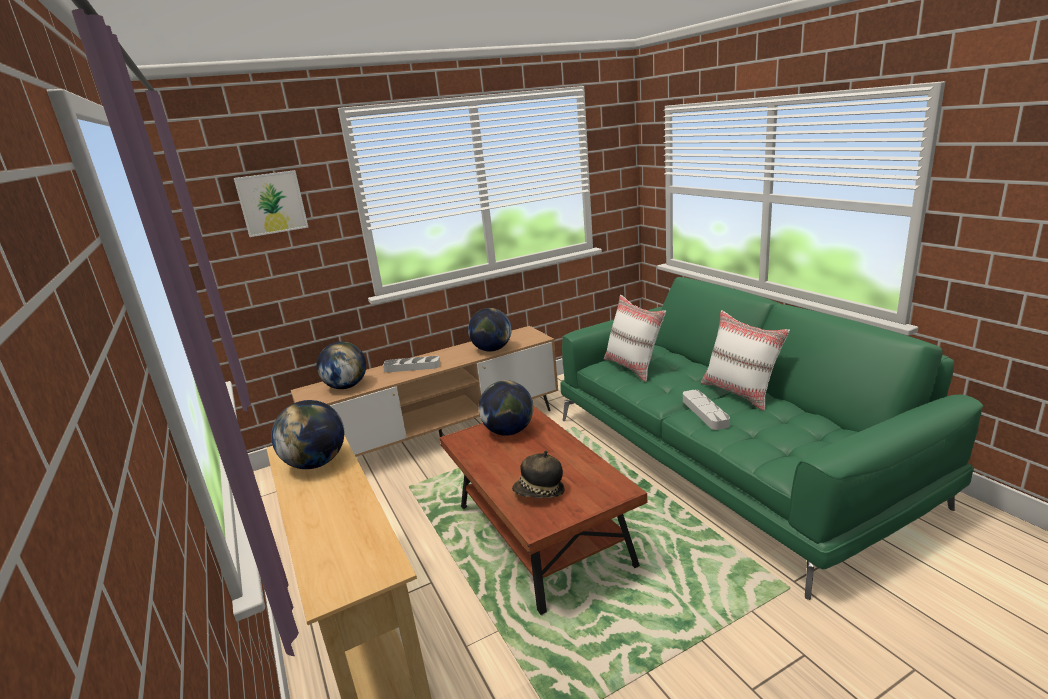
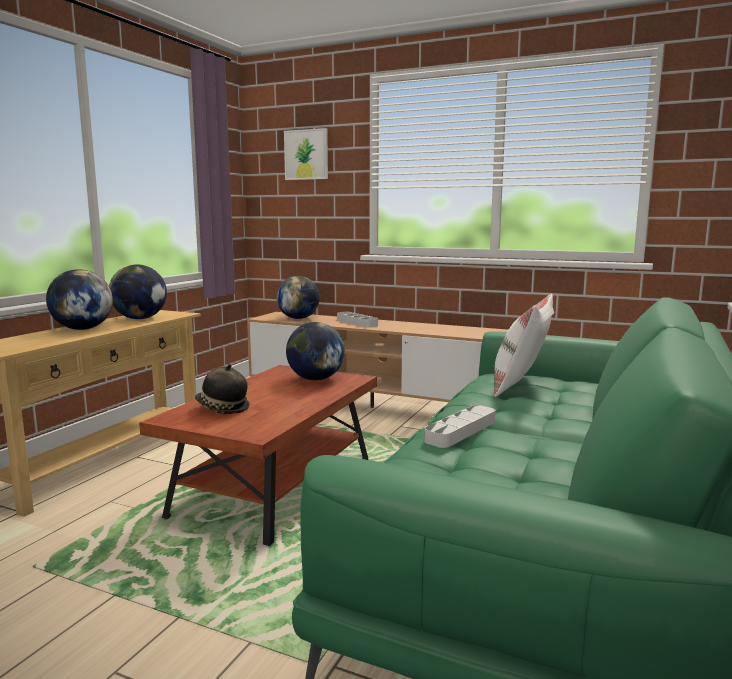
camera: 50 degrees right, 10 degrees down
globe [468,308,512,351] -> globe moved to [46,269,113,330]
white pillow [701,310,790,411] -> none

